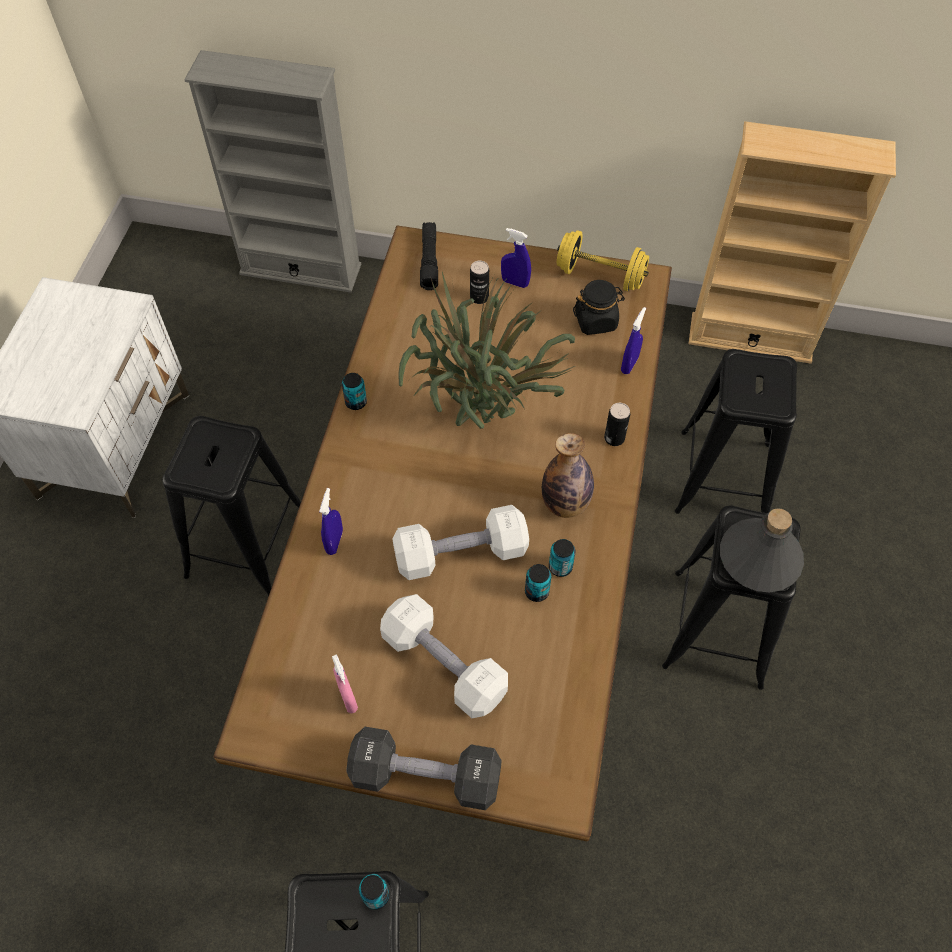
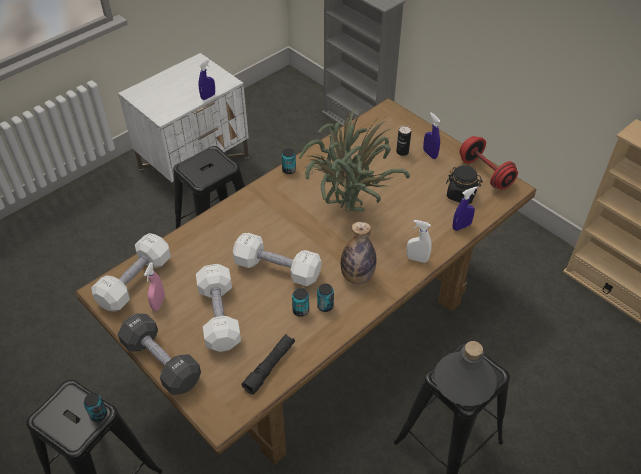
camera: 35 degrees right, 10 degrees down
blue spray bottle [319,488,343,555] -> blue spray bottle moved to [198,59,215,100]
black flashlight [420,222,438,290] -> black flashlight moved to [241,334,295,394]
yellow dumbbell [557,230,649,291] -> red dumbbell [460,136,518,189]
can [604,403,630,446] -> white spray bottle [406,220,432,263]
black stool [675,349,797,514] -> none
none -> white dumbbell [91,233,171,312]

